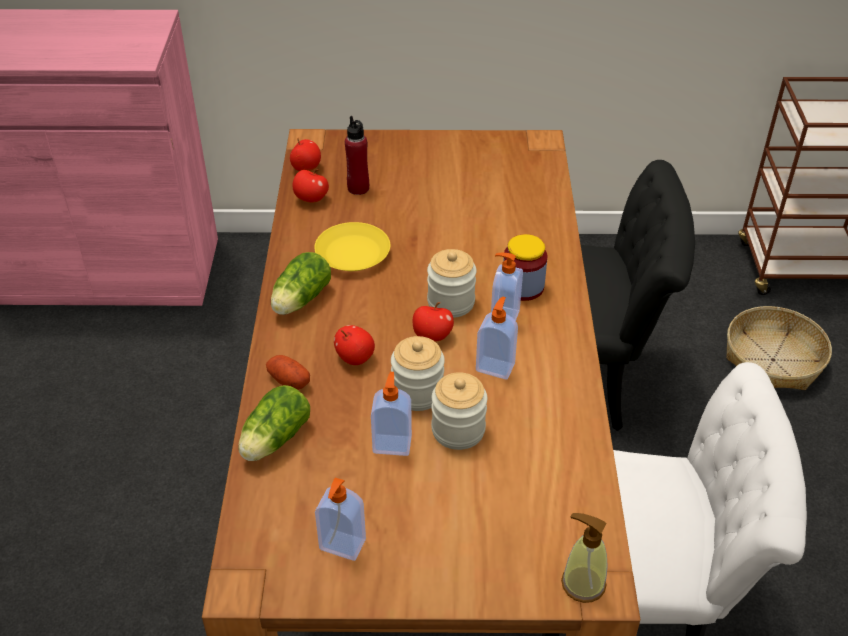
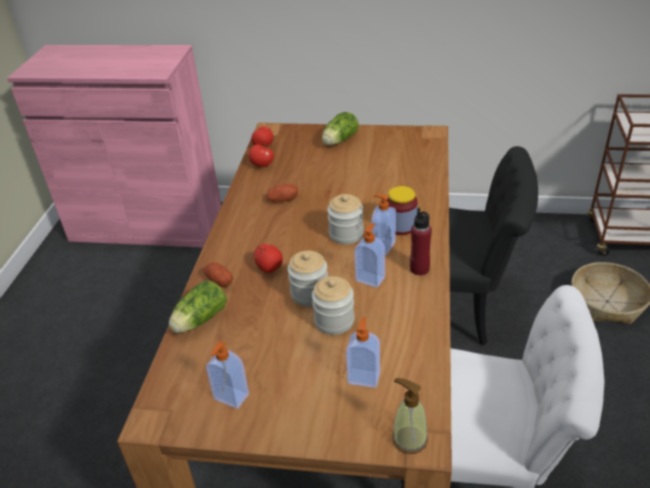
camera: 10 degrees right, 5 degrees down
lettuce [271,252,331,315] -> lettuce moved to [322,112,359,145]
yellow plate [314,222,390,271] -> potato [266,184,298,202]
red bottle [345,116,369,195] -> red bottle moved to [410,208,432,275]
soap dispenser [371,372,412,456] -> soap dispenser moved to [346,317,380,388]
apple [413,302,454,342] -> none

